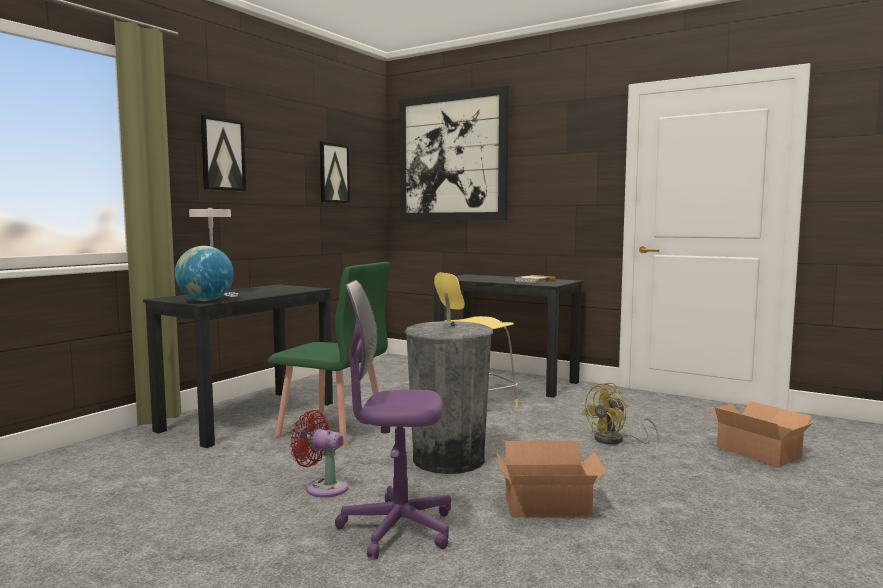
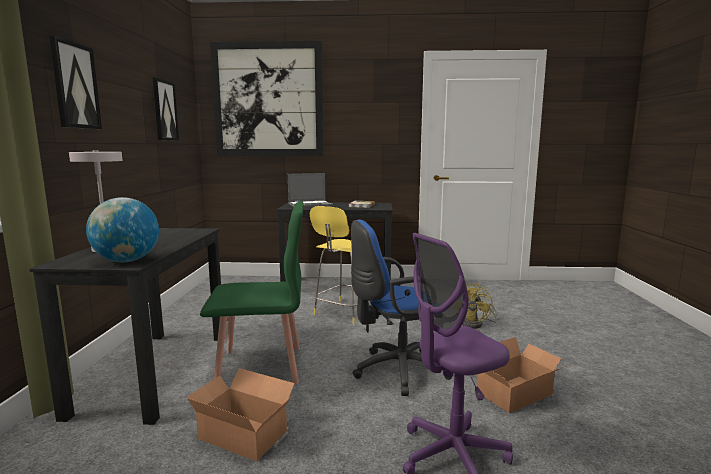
camera: 30 degrees left, 5 degrees up
red fan [290,410,349,498] -> none
grey trash can [405,321,493,474] -> blue office chair [351,220,452,396]
cardboard box [710,401,813,468] -> cardboard box moved to [187,368,295,461]
none -> laptop [288,173,333,208]

